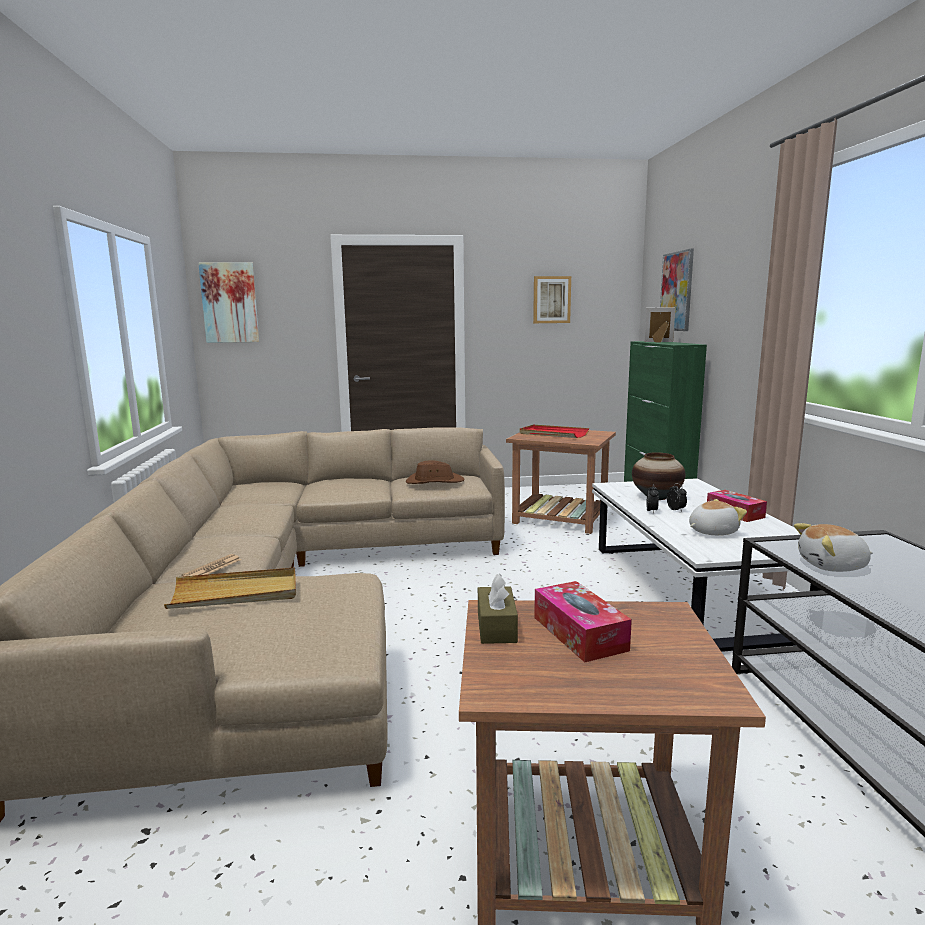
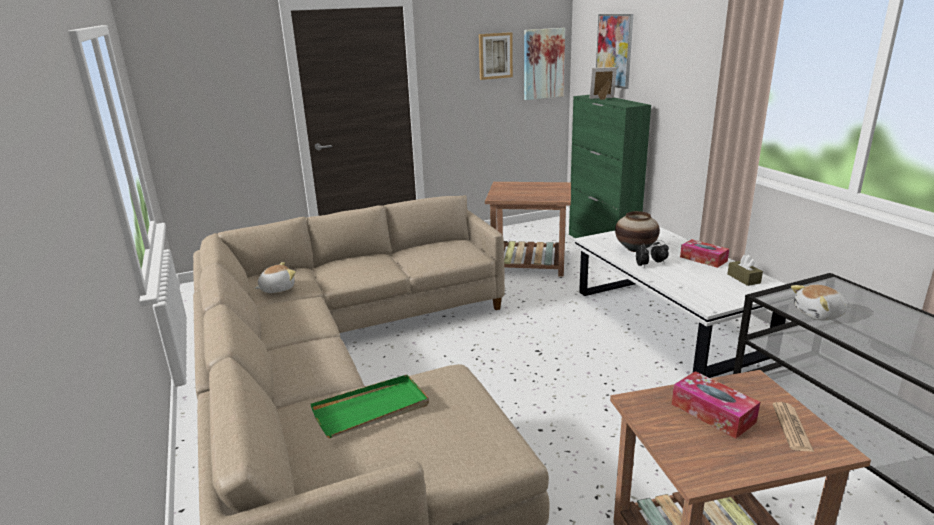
camera: 15 degrees left, 10 degrees up
beige tray [164,567,296,609] -> green tray [311,375,429,438]
newspaper [182,554,241,576] -> newspaper moved to [773,402,814,452]
picture [198,262,259,343] -> picture moved to [524,28,565,100]
brown hat [406,460,465,484] -> none
brown tissue box [478,574,518,644] -> brown tissue box moved to [727,255,763,286]
red tray [519,425,589,438] -> none
plush toy [689,499,747,535] -> plush toy moved to [254,262,296,293]

